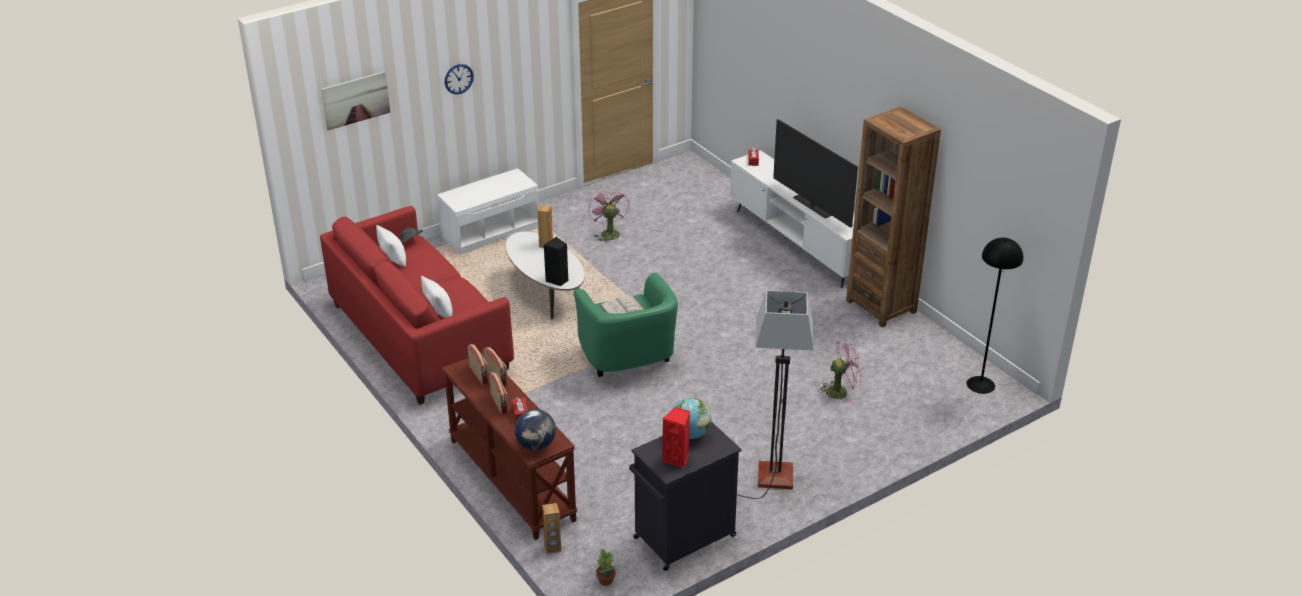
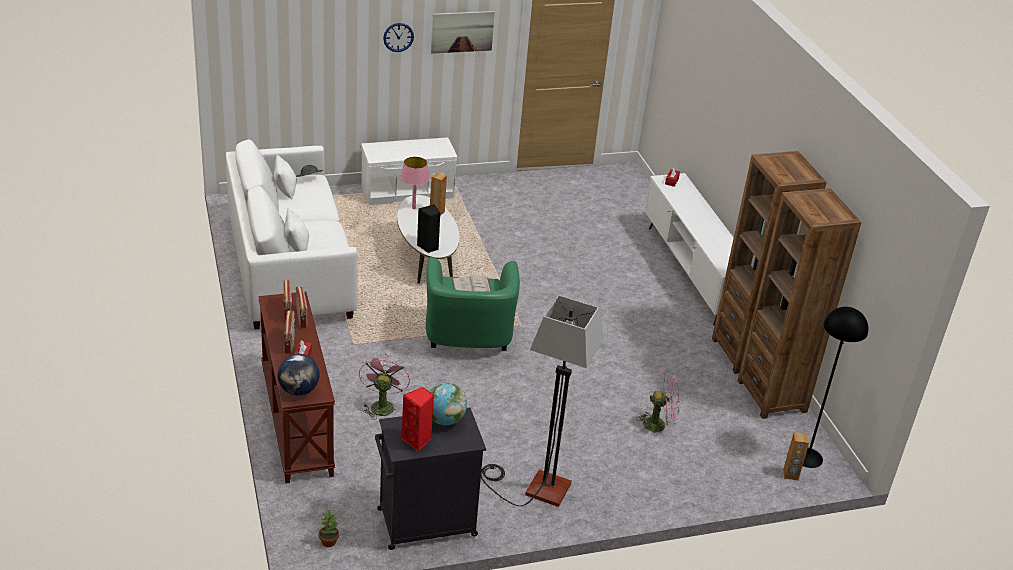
camera: 15 degrees right, 0 degrees up
red sofa [320,206,514,405] -> white sofa [226,140,358,330]
picture [321,71,390,130] -> picture moved to [431,11,495,54]
brown speaker [542,503,561,554] -> brown speaker moved to [783,432,809,480]
pink fan [588,187,629,244] -> pink fan moved to [359,354,410,420]
television [773,119,858,228] -> none
none -> pink table lamp [400,157,430,209]
none -> brown bookcase [738,188,861,419]

